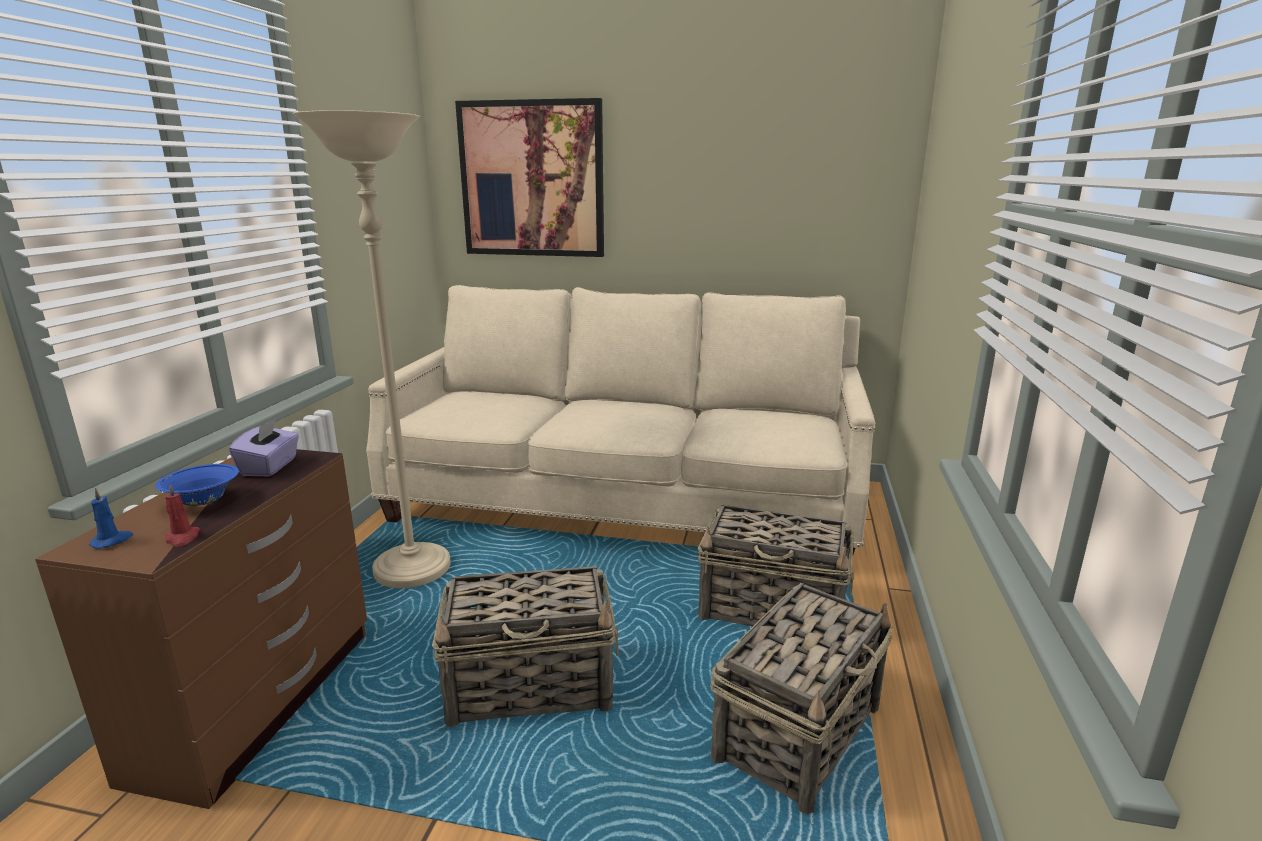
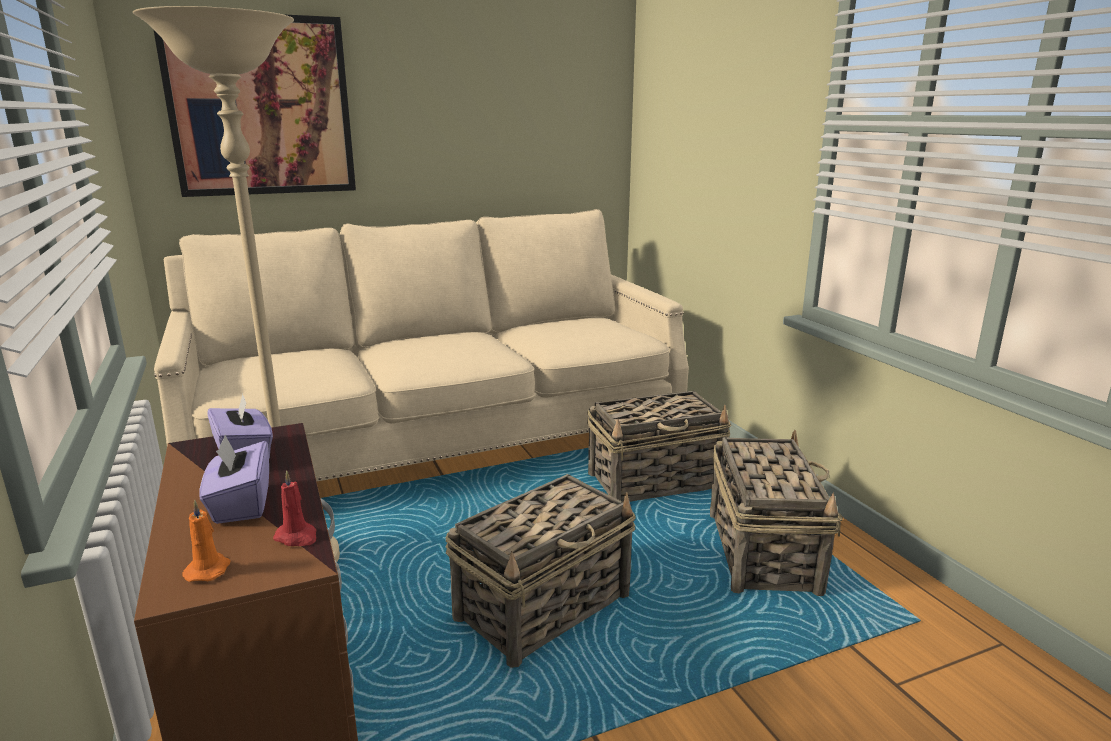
camera: 35 degrees left, 0 degrees up
blue candle [89,487,133,549] -> orange candle [182,500,230,582]
blue bowl [155,464,239,506] -> purple tissue box [200,435,269,524]

